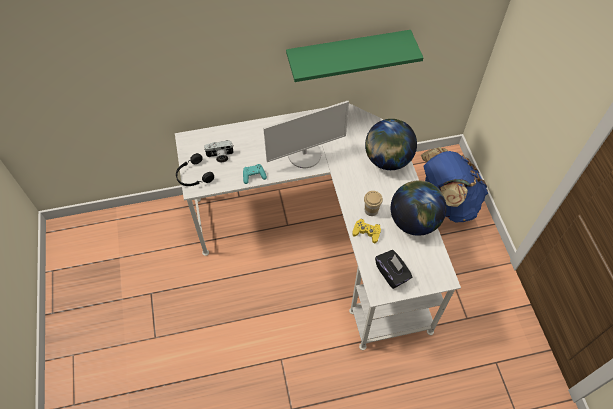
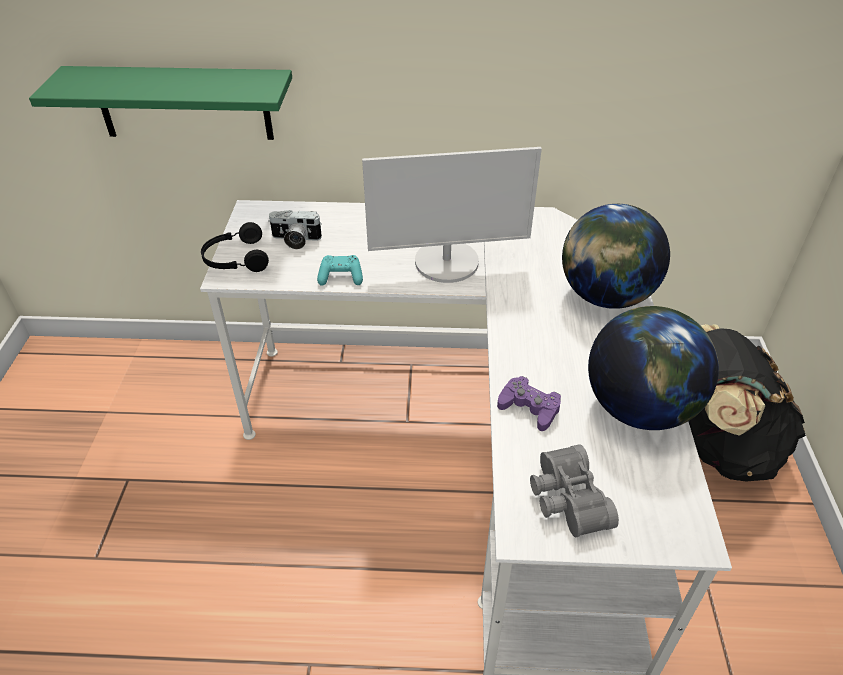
camera: 15 degrees right, 15 degrees down
green shelf [286,30,423,82] -> green shelf moved to [29,66,292,140]
yellow game controller [352,219,381,244] -> purple game controller [497,376,561,431]
cup [364,191,383,216] -> none
black tissue box [375,250,412,289] -> grey binoculars [530,444,619,537]
blue backpack [421,147,488,222] -> black backpack [688,324,806,482]

